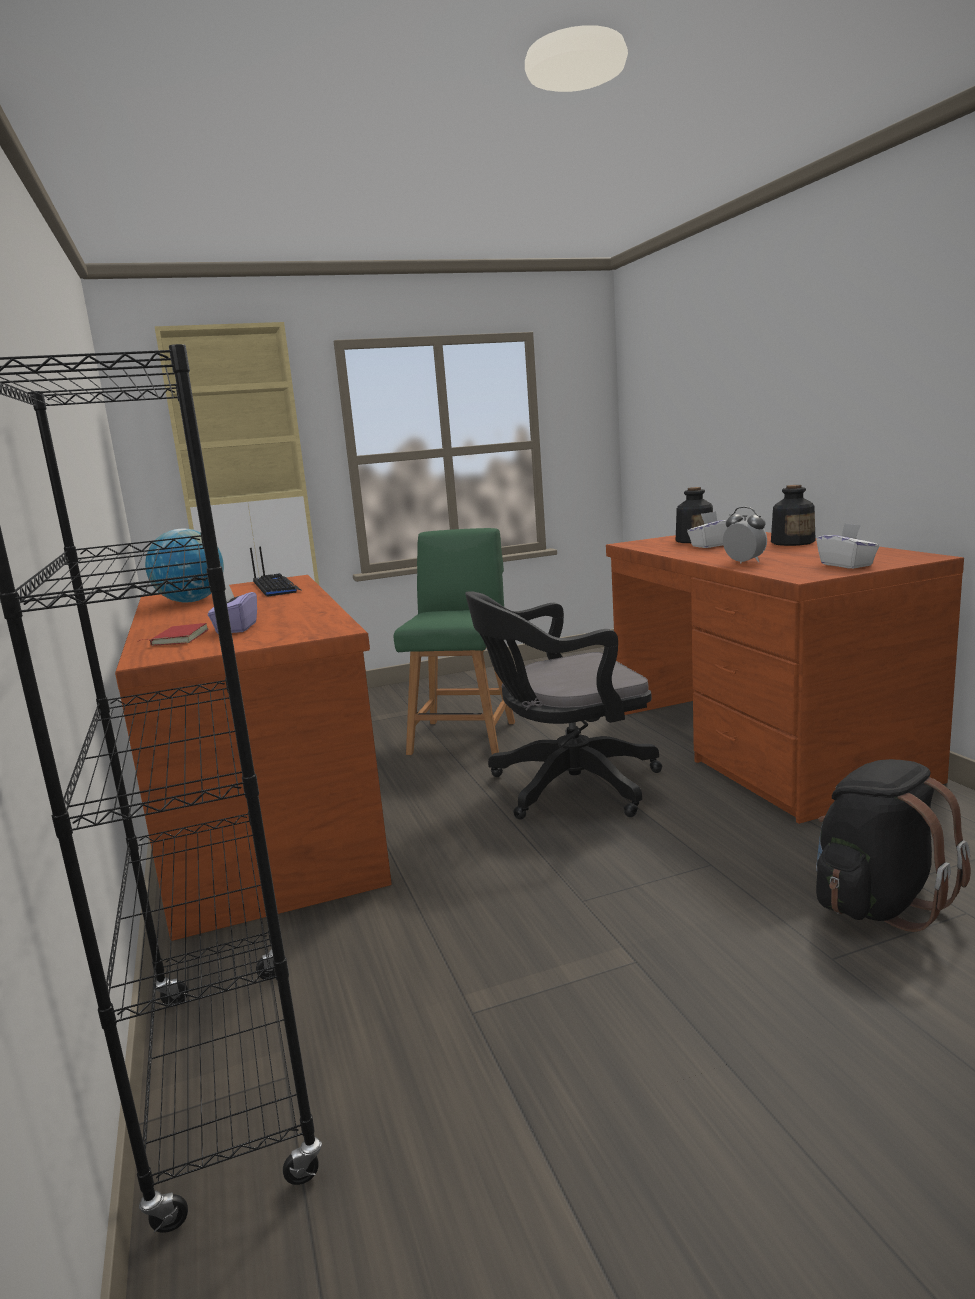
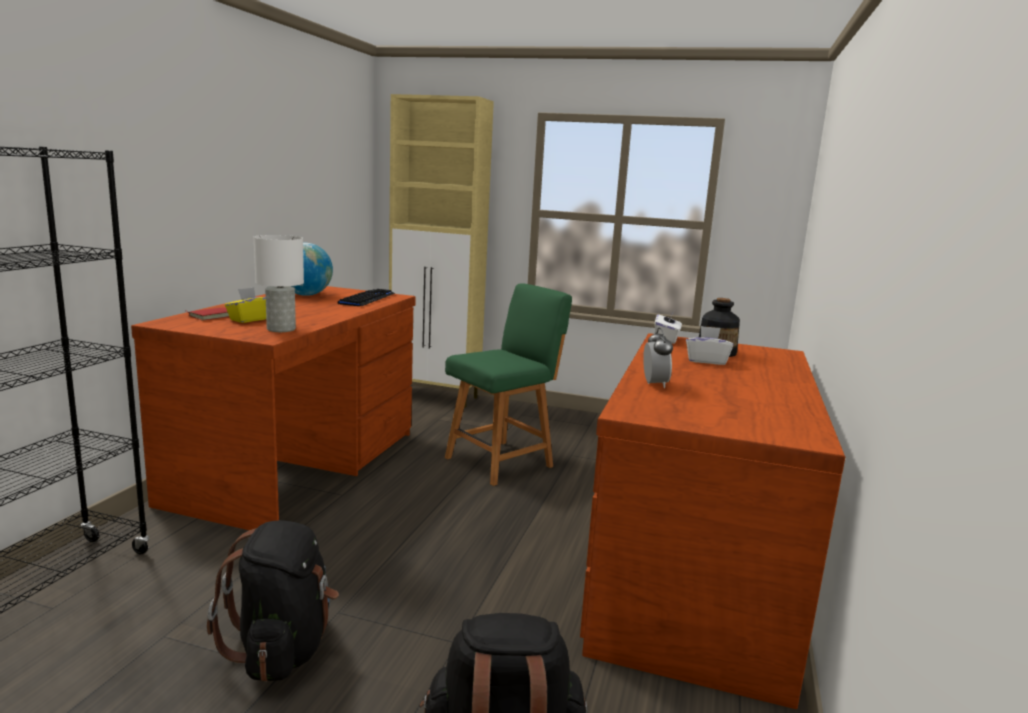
camera: 35 degrees right, 0 degrees up
purple tissue box [208,584,257,633] -> yellow tissue box [225,287,266,323]
black office chair [465,592,662,819] -> none
bottle [771,485,816,546] -> none
white tissue box [816,523,879,569] -> white tissue box moved to [655,310,682,344]
none -> black backpack [207,520,339,682]
none -> white table lamp [254,235,304,332]

